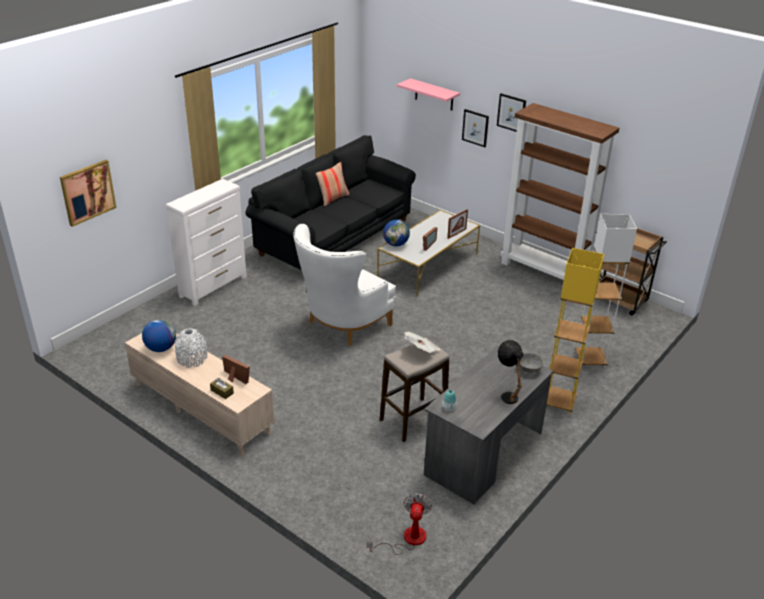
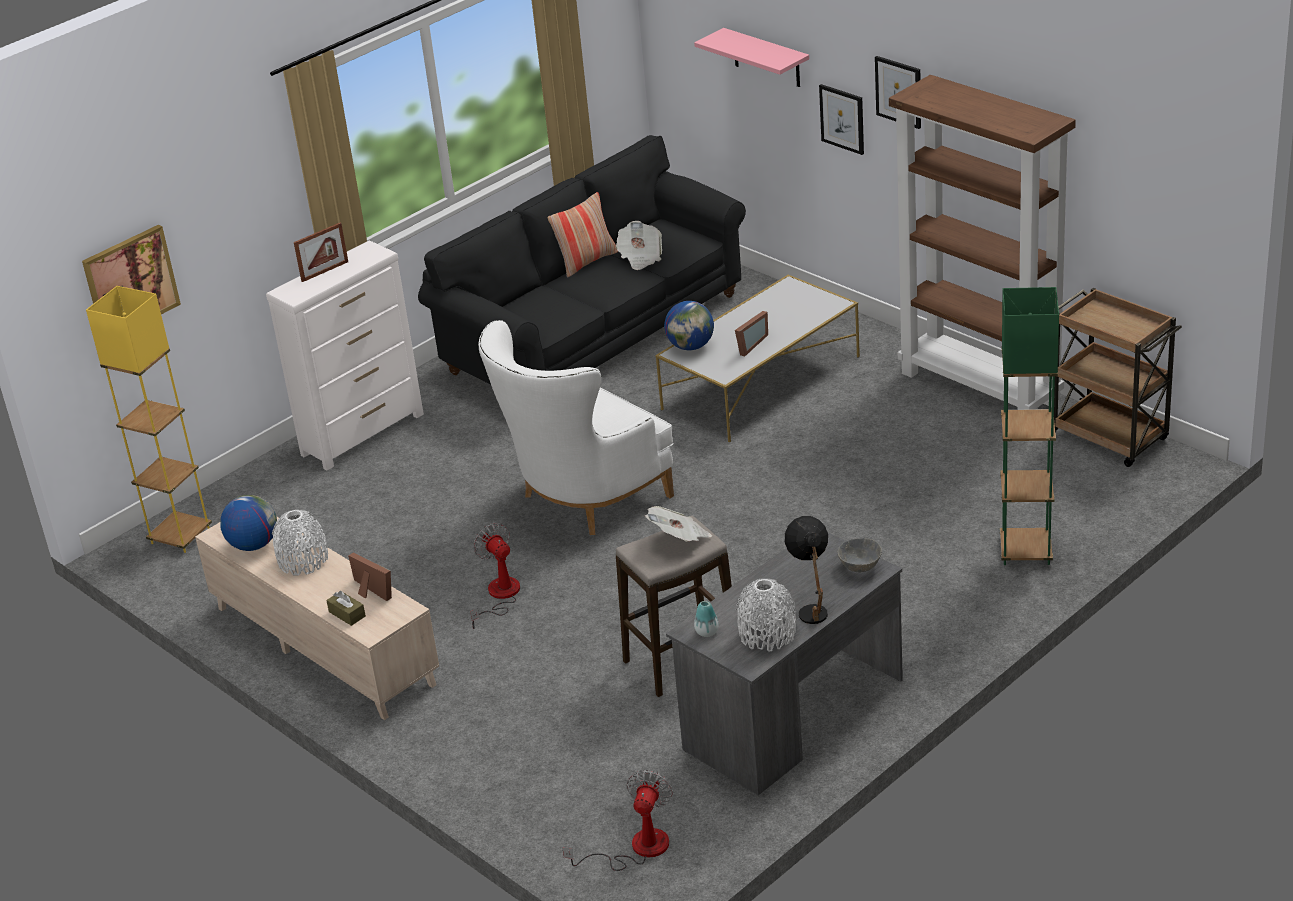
camera: 10 degrees right, 0 degrees up
picture frame [447,209,468,239] -> picture frame moved to [294,223,348,282]
yellow floor lamp [547,248,604,414] -> yellow floor lamp moved to [86,286,212,553]
white floor lamp [575,214,637,368] -> green floor lamp [1000,287,1059,565]
none -> fan [470,523,520,629]
none -> newspaper [616,221,662,270]
none -> white vase [736,579,796,652]

